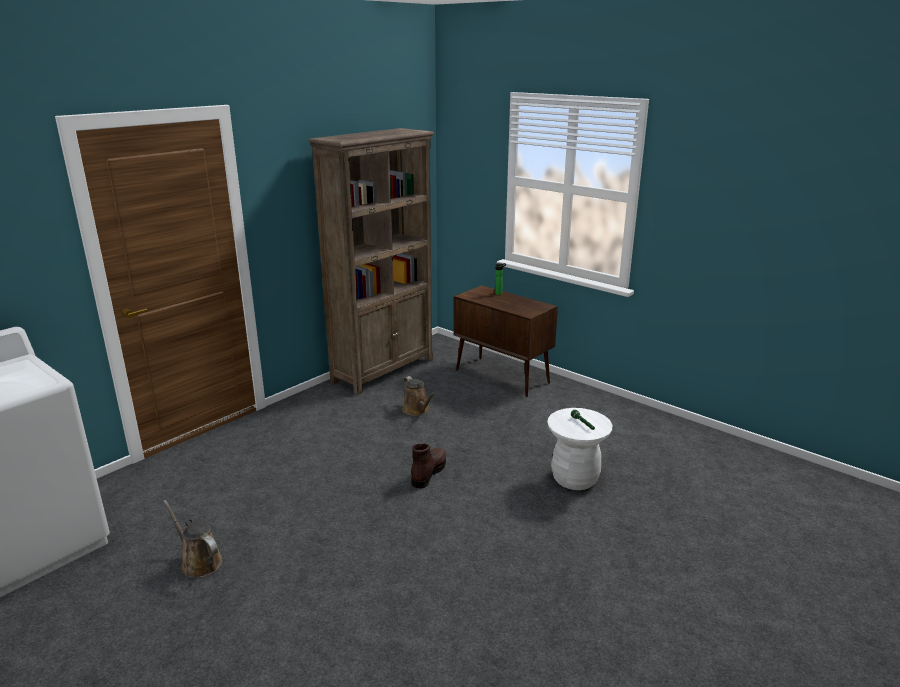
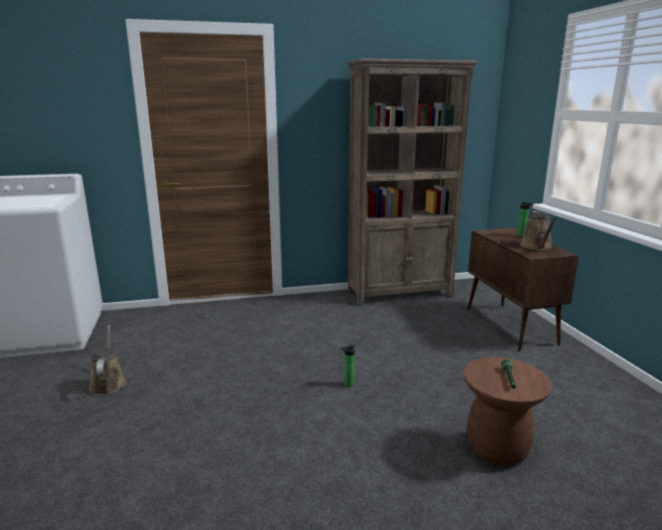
camera: 35 degrees right, 5 degrees down
brown watering can [402,376,436,416] -> brown watering can moved to [520,211,557,250]
brown boot [411,443,446,488] -> bottle [341,345,355,387]
white stool [547,408,612,490] -> brown stool [464,357,552,467]

